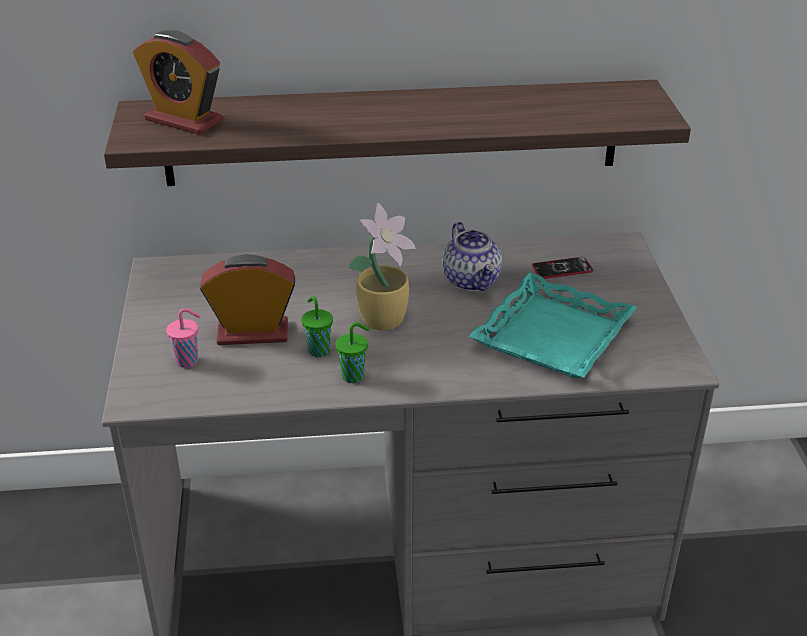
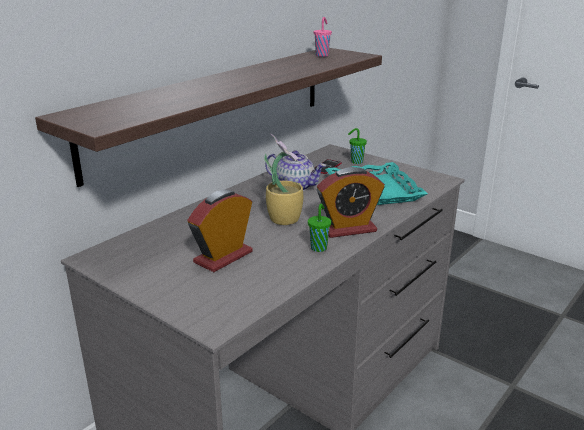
camera: 45 degrees left, 10 degrees down
alarm clock [133,30,223,135] -> alarm clock moved to [317,167,385,238]
pink cup [166,308,200,368] -> pink cup moved to [314,17,332,57]
green cup [302,296,333,357] -> green cup moved to [348,128,367,164]

